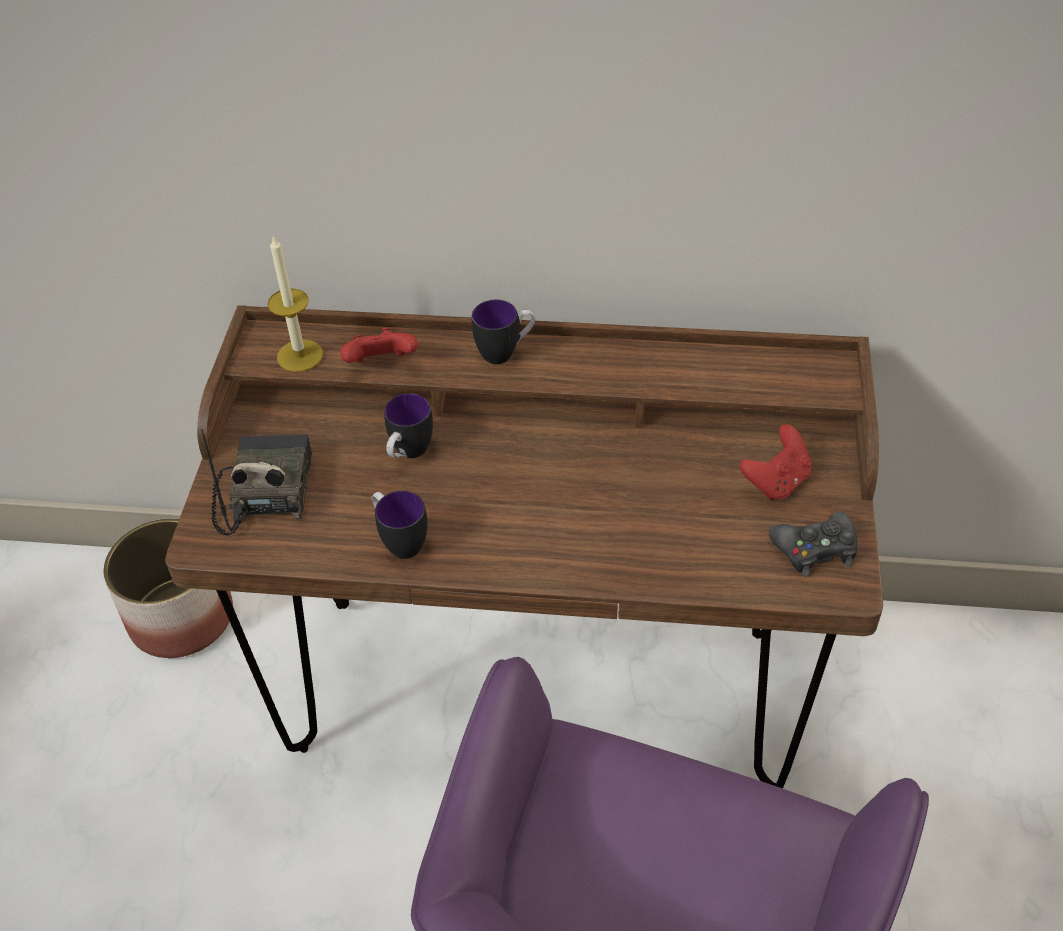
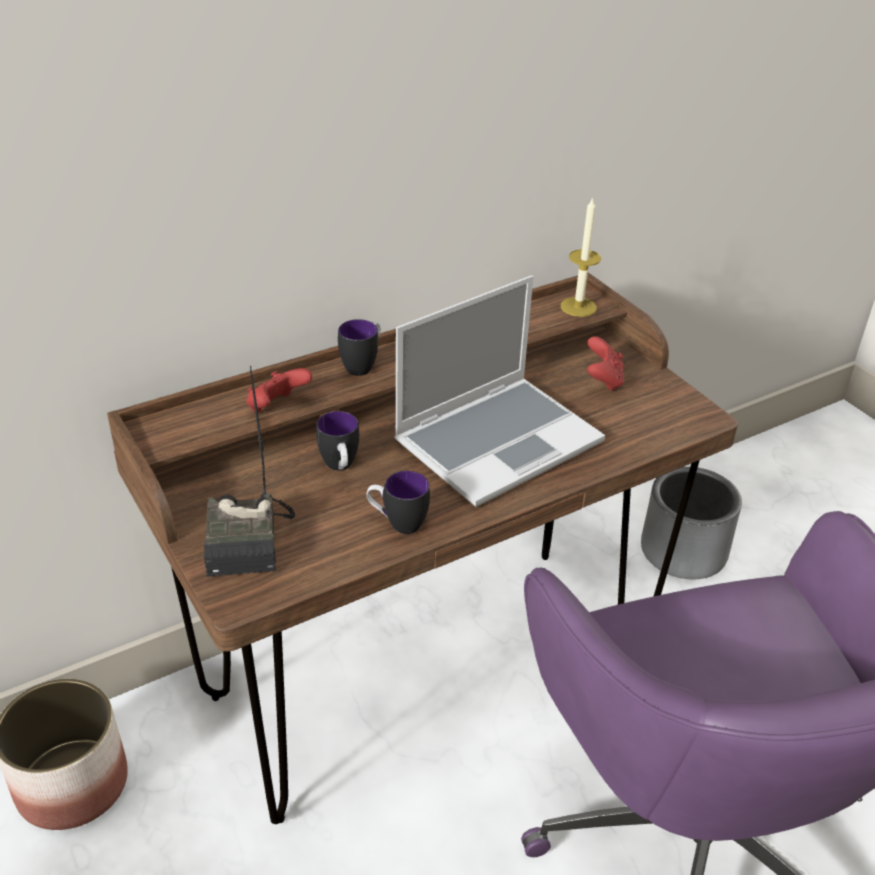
camera: 40 degrees left, 10 degrees down
radio [201,429,312,535] -> radio turned 150 degrees counterclockwise [204,365,295,577]
candle [268,235,323,372] -> candle moved to [561,197,601,317]
black game controller [769,512,858,576] -> none
none -> laptop [394,276,605,507]
none -> grey planter [641,467,742,579]

